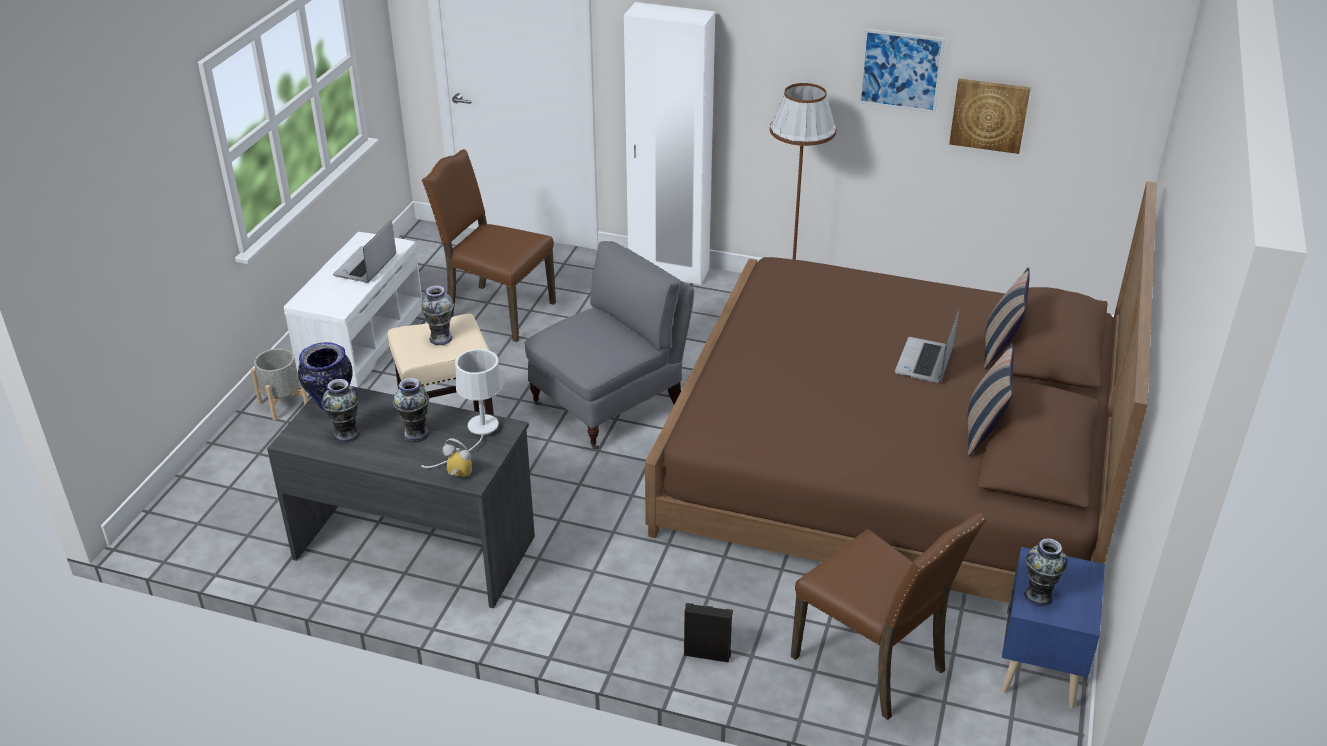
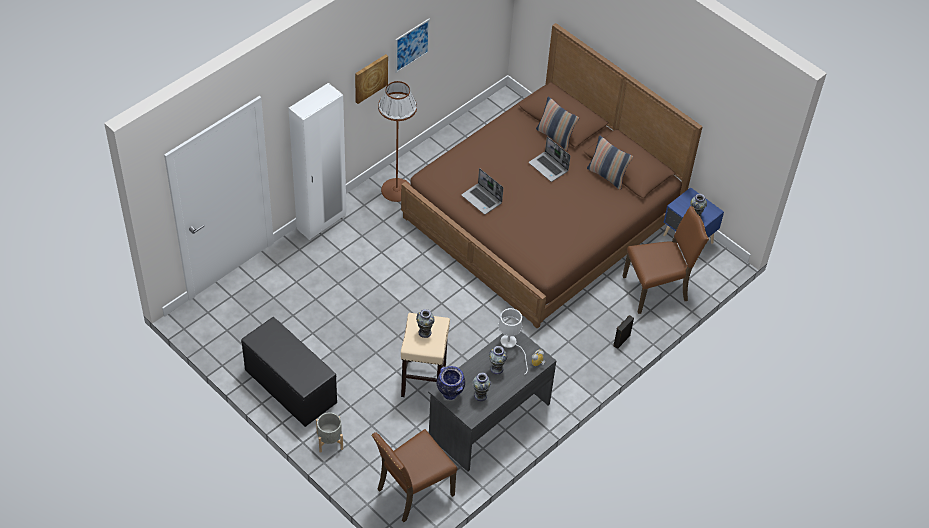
camera: 65 degrees left, 15 degrees up
white bench [284,232,422,387] -> black bench [241,317,337,427]
laptop [333,220,396,283] -> laptop moved to [462,168,503,214]
brown chair [422,149,556,342] -> brown chair moved to [371,429,457,523]
grey armchair [524,241,694,449] -> none
picture [949,79,1031,154] -> picture moved to [355,54,388,104]

